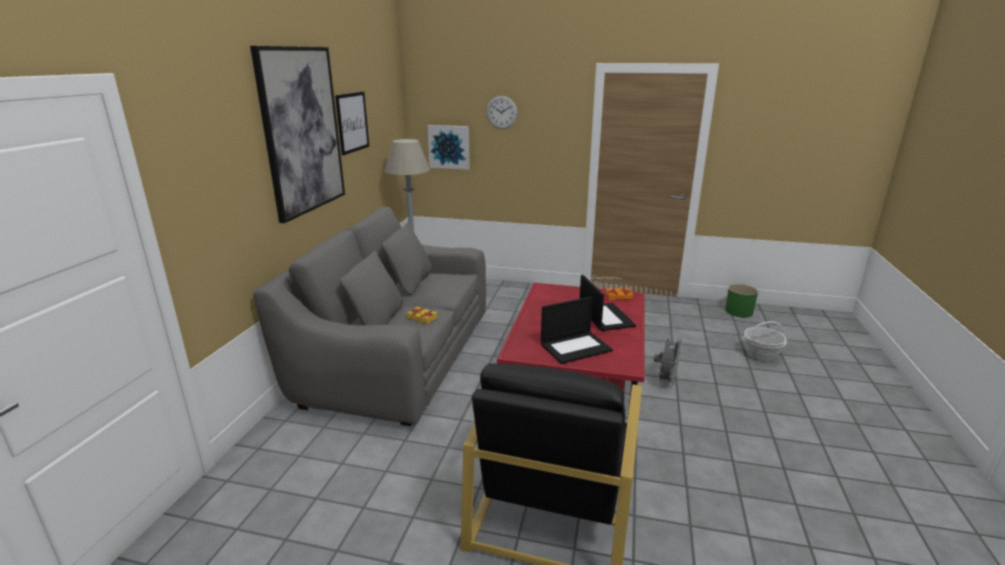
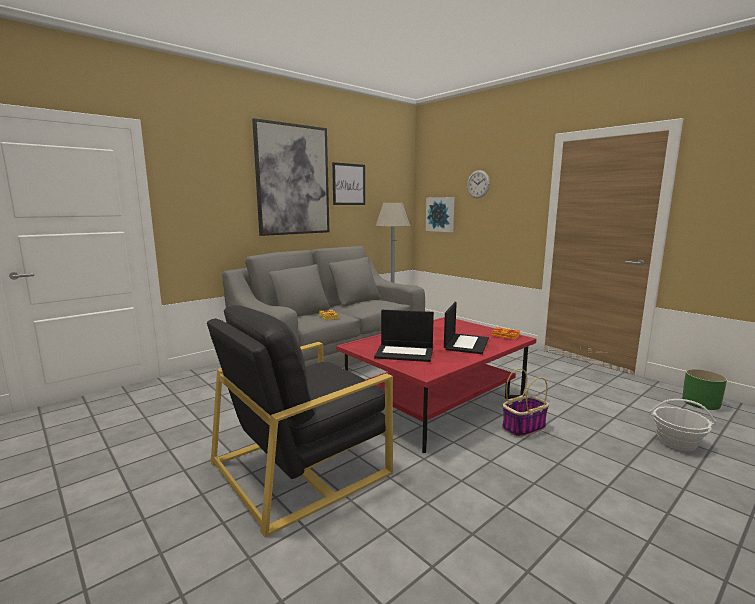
camera: 35 degrees right, 10 degrees down
grey fan [654,338,682,387] -> basket [502,368,549,438]

